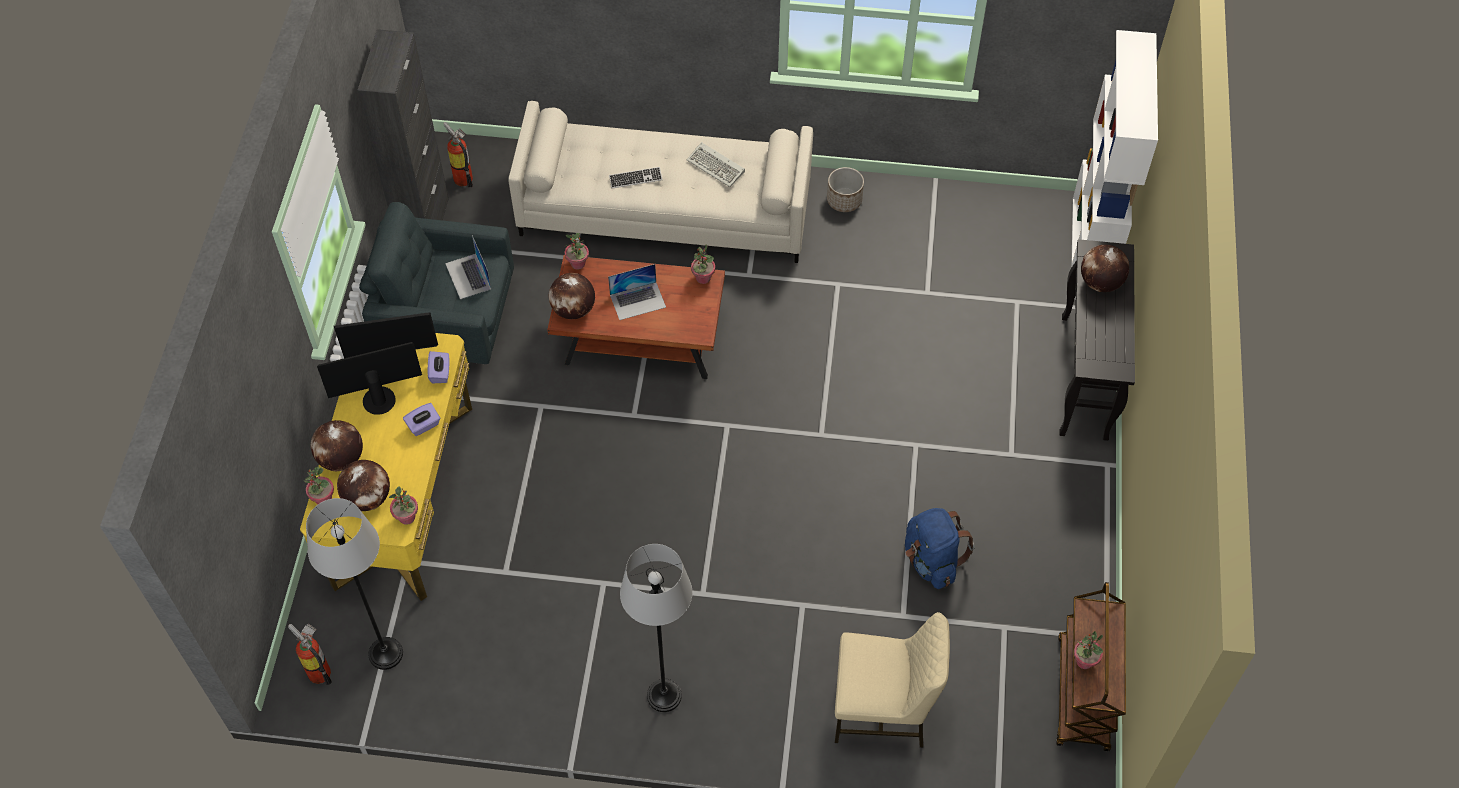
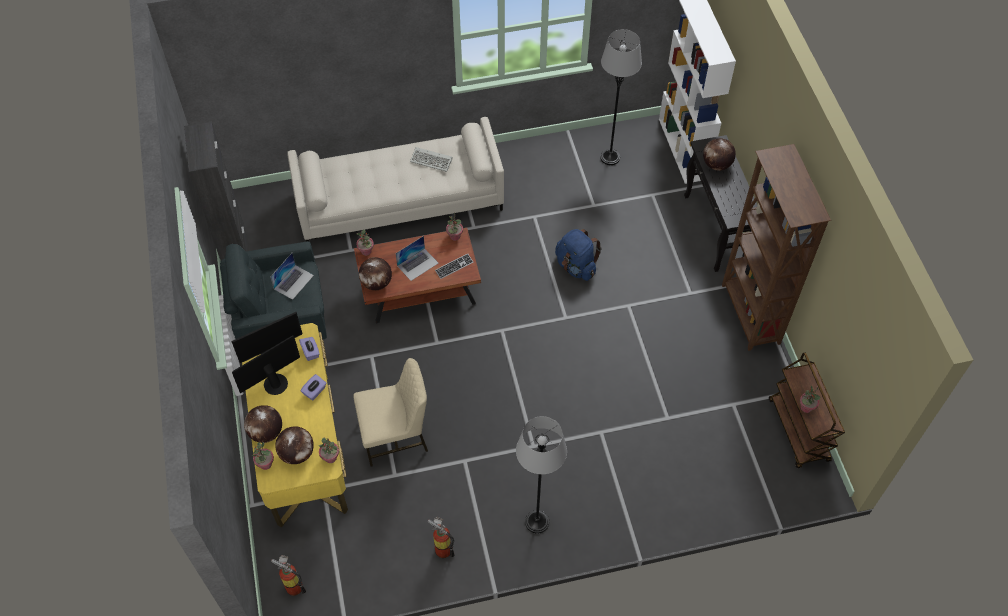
camera: 20 degrees left, 0 degrees up
grey floor lamp [306,498,403,670] -> grey floor lamp moved to [600,29,642,165]
fire extinguisher [443,122,473,188] -> fire extinguisher moved to [428,517,455,558]
laptop [445,235,491,299] -> laptop turned 105 degrees counterclockwise [270,253,314,300]
keyboard [609,167,663,188] -> keyboard moved to [435,253,473,279]
planter [827,167,864,212] -> none
beige chair [835,612,950,748] -> beige chair moved to [353,358,428,467]
blue backpack [905,508,975,589] -> blue backpack moved to [555,229,602,281]
none -> brown bookcase [722,144,831,351]

